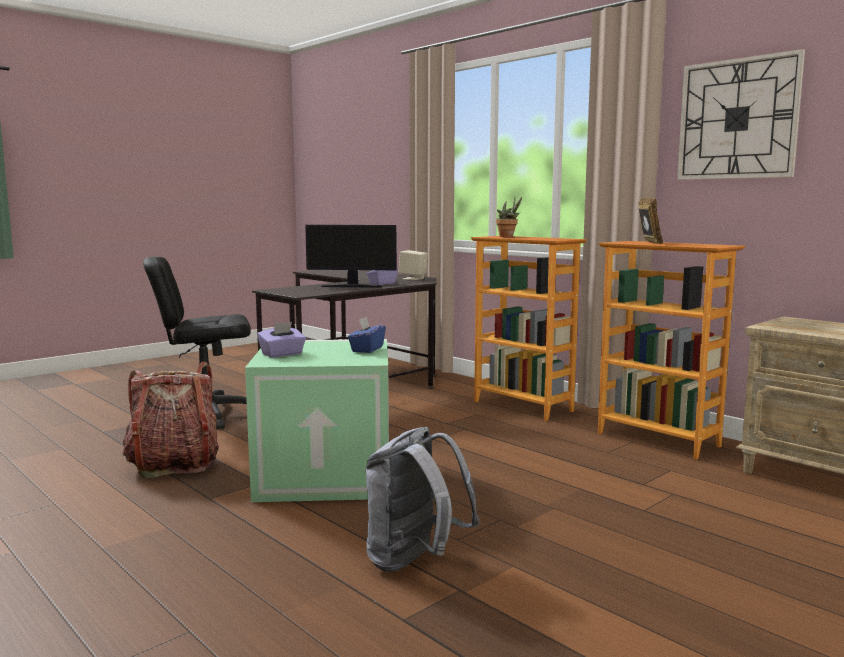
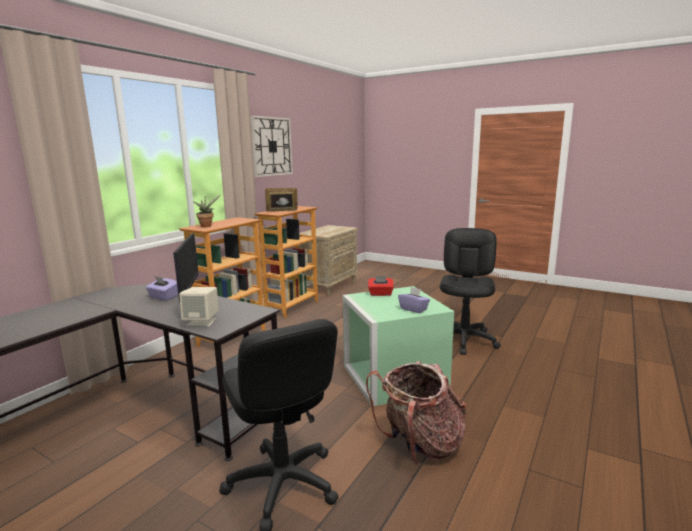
camera: 105 degrees left, 5 degrees up
blue tissue box [348,317,386,353] -> red tissue box [368,276,394,296]
grey backpack [365,427,480,572] -> black office chair [440,228,501,355]
beige speaker [399,250,428,280] -> beige speaker moved to [179,287,218,327]

